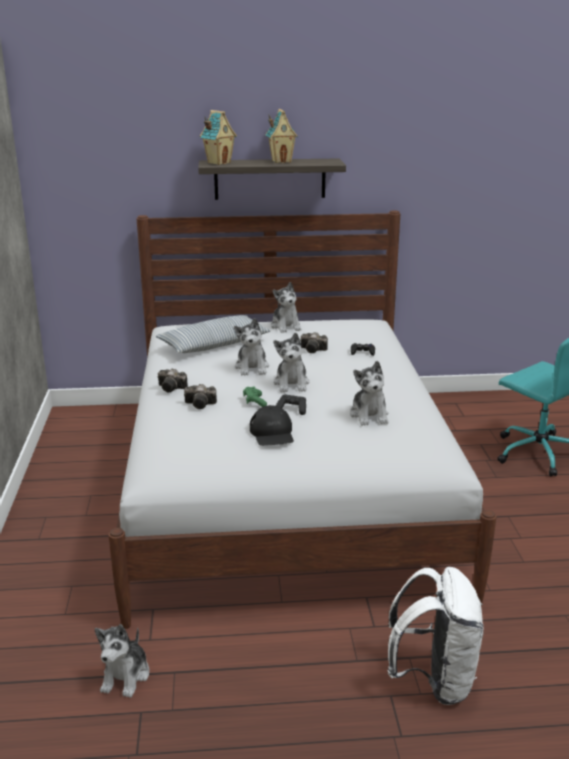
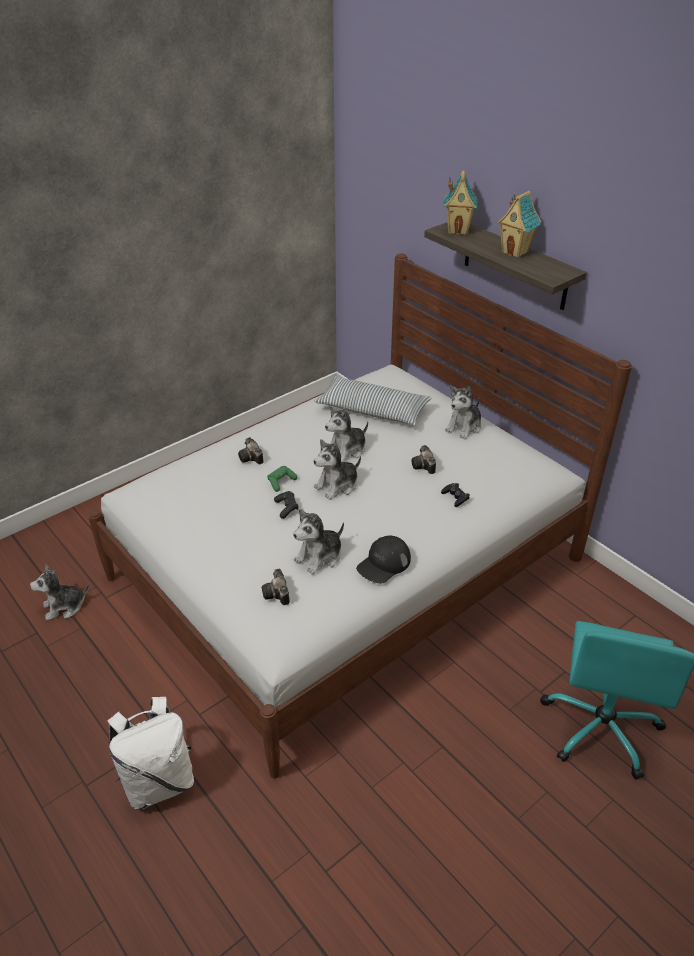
camera: 55 degrees right, 15 degrees up
camera [158,369,188,392] -> camera moved to [262,568,290,605]
black cap [250,405,294,446] -> black cap moved to [356,535,411,584]

